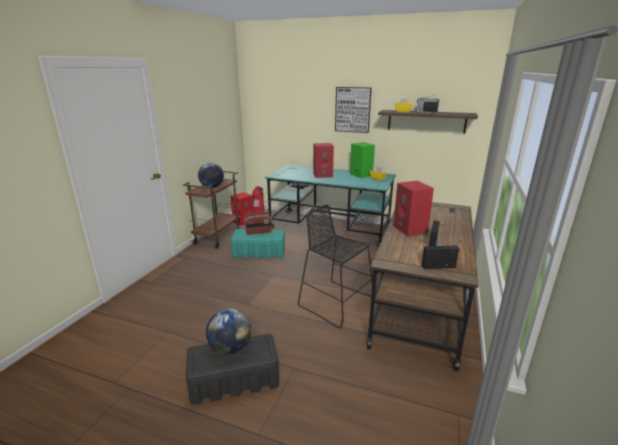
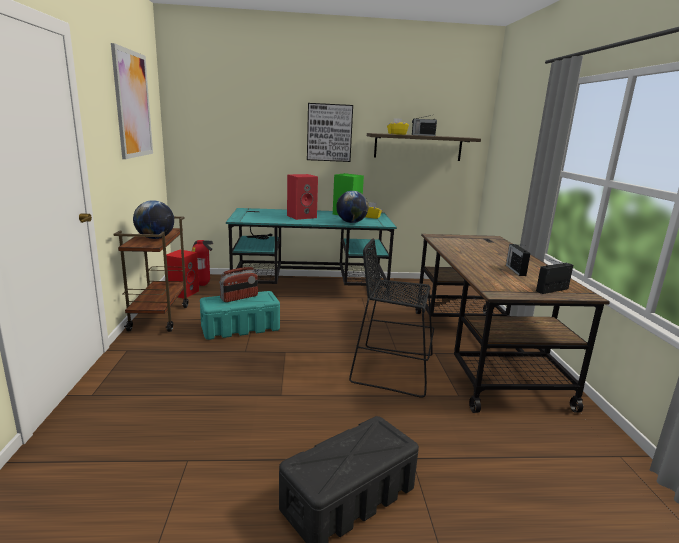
camera: 25 degrees left, 5 degrees down
globe [206,308,251,355] -> globe moved to [336,191,368,223]
red speaker [393,181,434,236] -> none
none -> picture [111,43,153,159]

